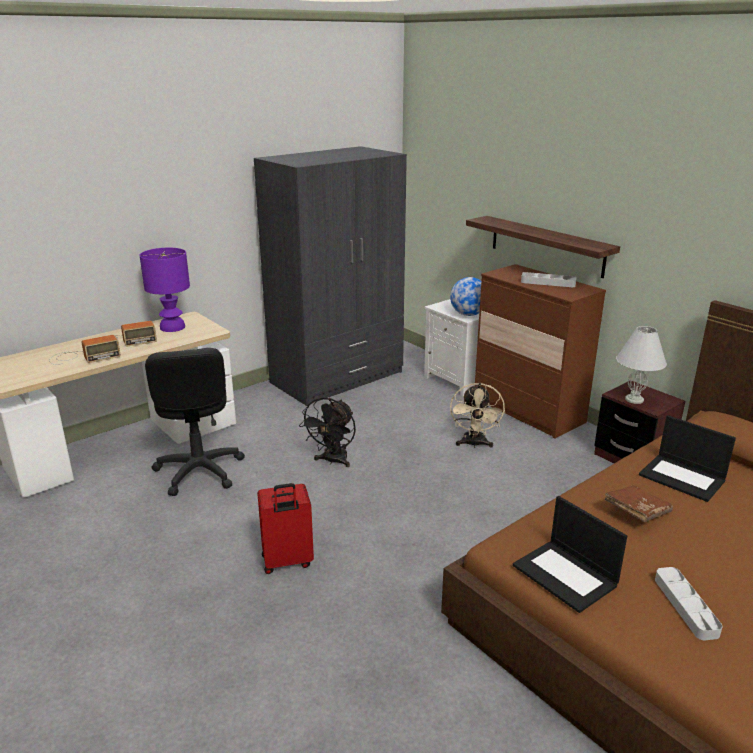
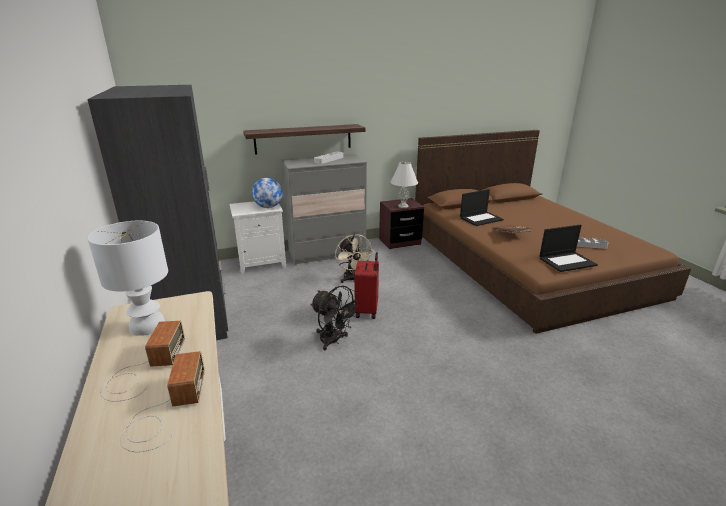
camera: 70 degrees left, 0 degrees up
purple table lamp [140,248,190,332] -> white table lamp [88,221,168,336]
black office chair [145,348,245,496] -> none
red suitcase [257,483,314,574] -> red suitcase moved to [354,252,379,319]
beige fan [450,383,505,448] -> beige fan turned 45 degrees clockwise [335,234,374,283]
brown dresser [475,264,606,439] -> grey dresser [281,154,367,265]

